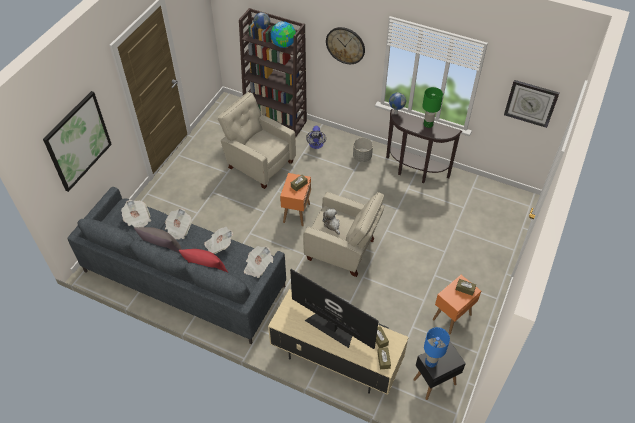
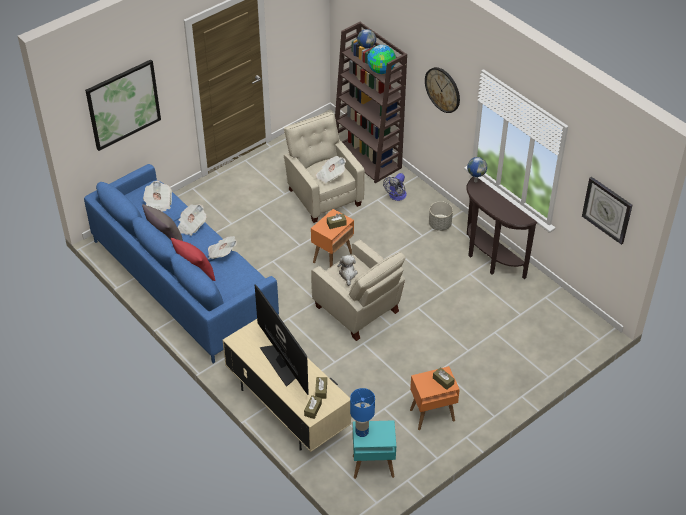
camera: 25 degrees right, 5 degrees down
grey sofa [68,187,286,344] -> blue sofa [84,164,279,364]
newspaper [244,246,273,278] -> newspaper moved to [316,156,346,183]
black side table [413,341,466,400] -> turquoise side table [353,420,396,479]
green table lamp [422,87,443,128] -> none

